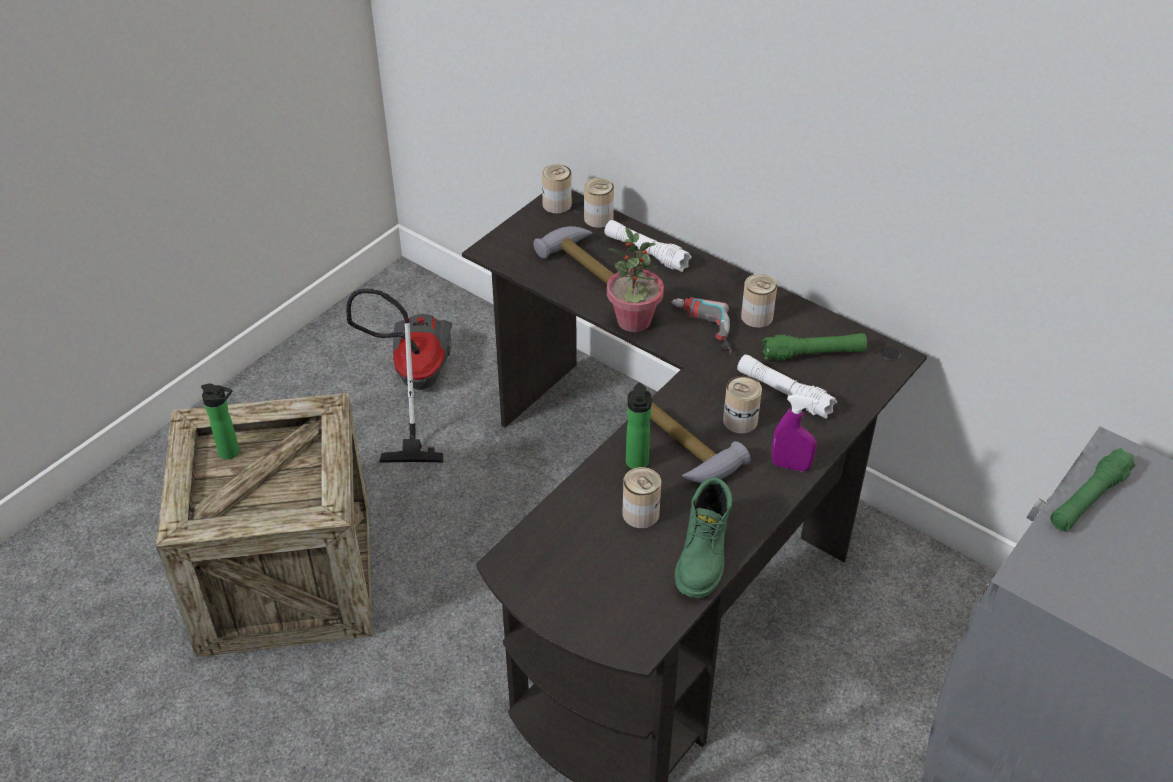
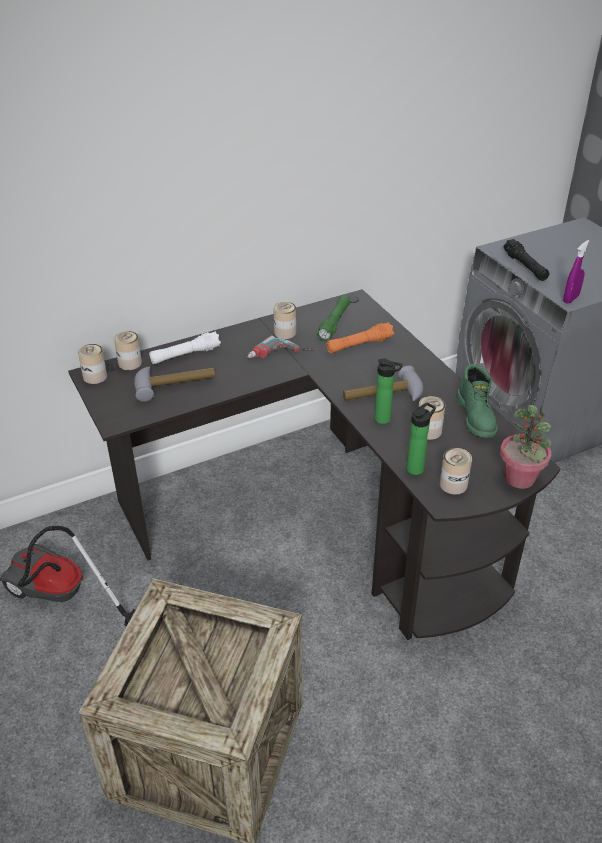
camera: 65 degrees left, 5 degrees down
bottle [201,383,240,459] -> bottle moved to [406,402,436,475]
potted plant [607,227,664,332] -> potted plant moved to [500,405,551,489]
green boot [675,478,732,598] -> green boot turned 45 degrees clockwise [457,364,498,438]
can [723,376,762,434] -> can moved to [440,448,472,495]
white flashlight [737,354,837,419] -> orange flashlight [326,322,394,353]
purple spray bottle [771,395,819,472] -> purple spray bottle moved to [563,240,590,304]
green flashlight [1050,448,1135,531] -> black flashlight [503,239,549,281]

